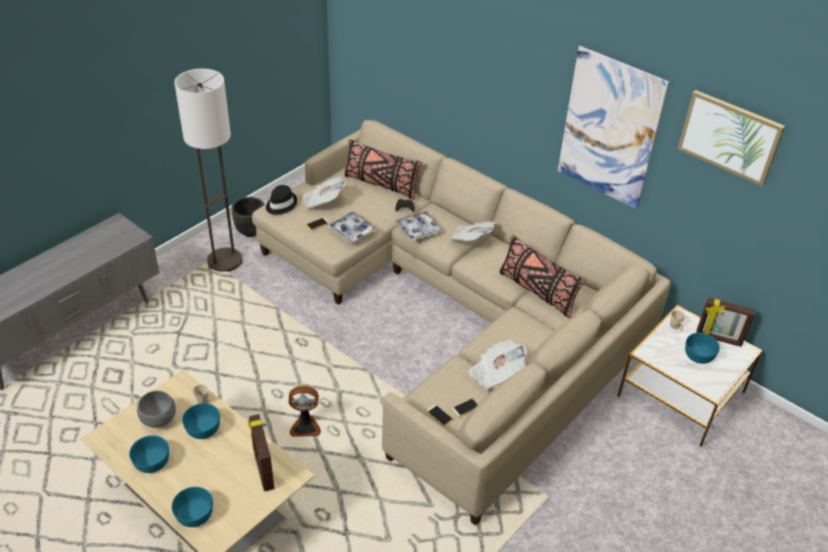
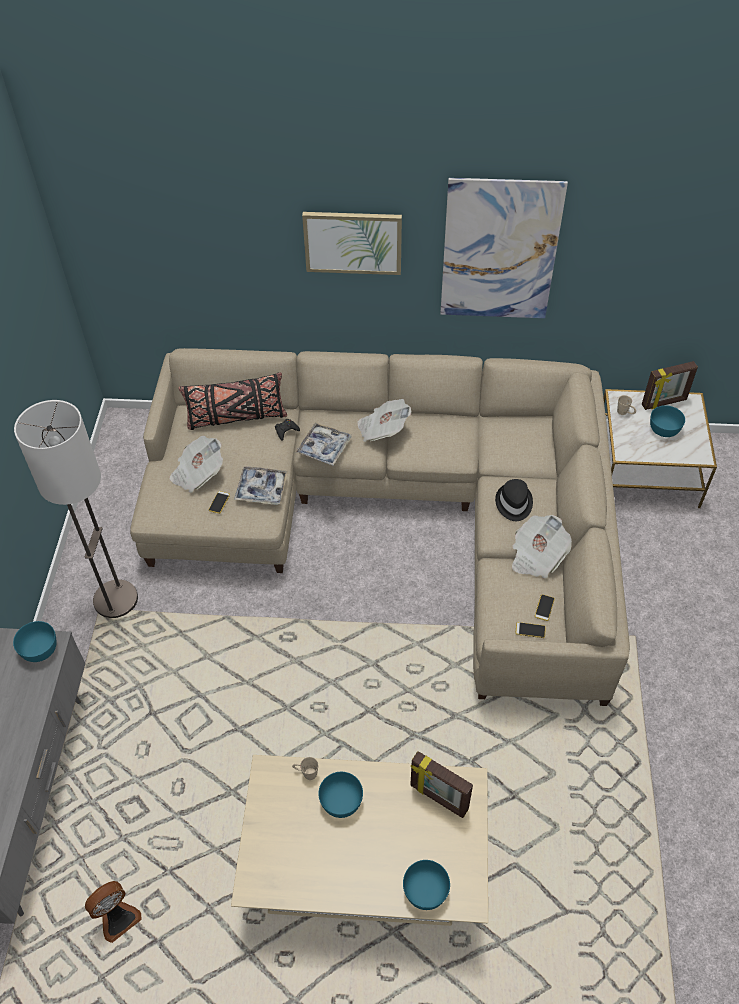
camera: 35 degrees left, 10 degrees up
turquoise bowl [129,435,169,473] -> turquoise bowl moved to [13,621,57,662]
grey bowl [137,391,176,428] -> none
black planter [231,197,265,237] -> none
black hat [266,185,297,215] -> black hat moved to [495,479,533,521]
fan [289,386,321,437] -> fan moved to [85,881,141,943]
black pillow [499,235,586,319] -> none
picture [678,90,785,186] -> picture moved to [302,212,402,275]

